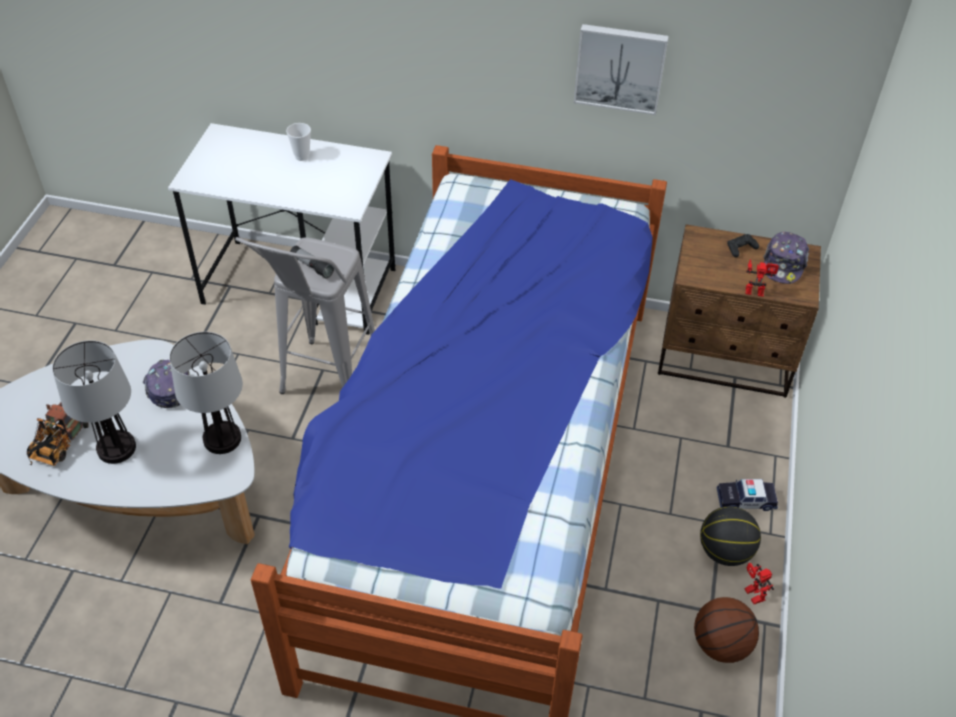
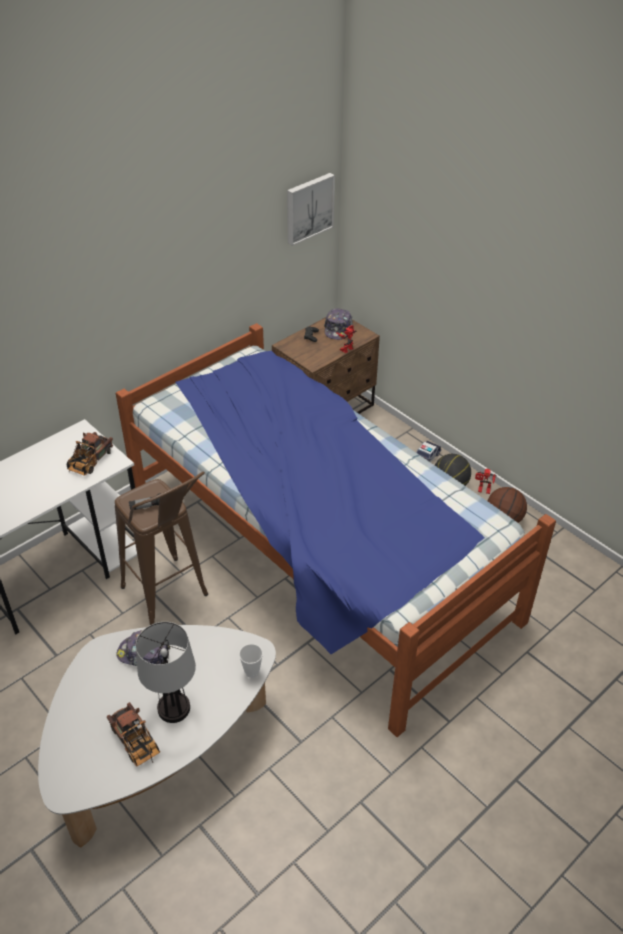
camera: 55 degrees left, 5 degrees down
table lamp [169,332,243,454] -> none
grey stool [235,237,375,394] -> brown stool [115,471,208,625]
cup [286,123,311,161] -> cup moved to [239,644,263,678]
picture [574,24,669,115] -> picture moved to [287,173,335,246]
cap [764,232,809,284] -> cap turned 45 degrees clockwise [324,308,353,340]
none -> toy truck [67,432,113,476]

